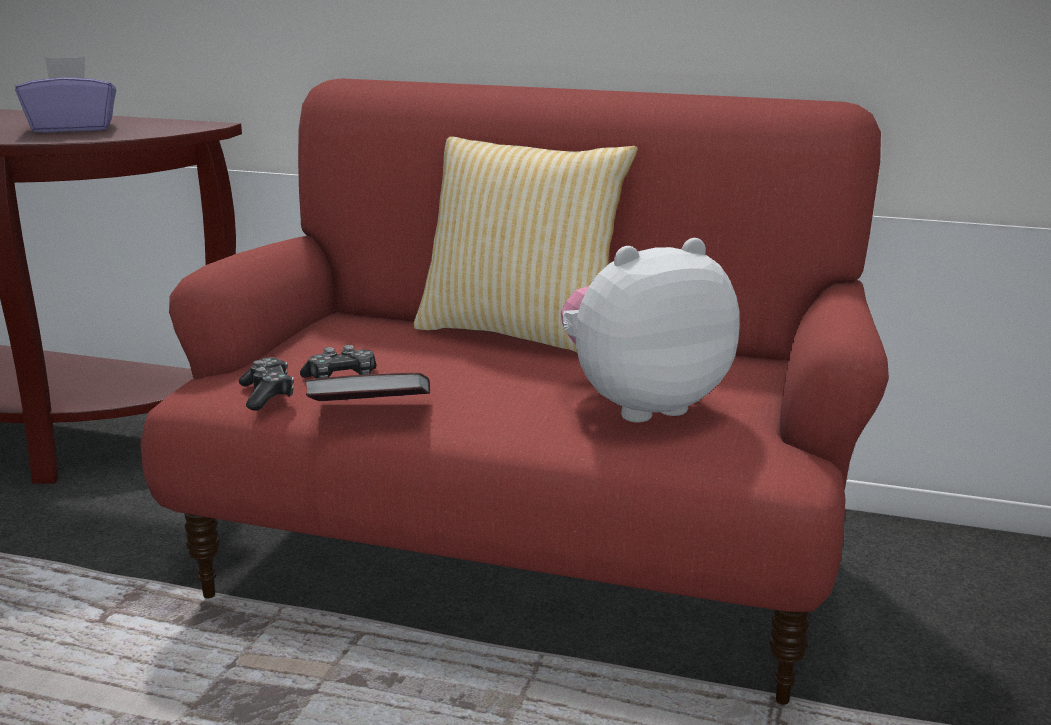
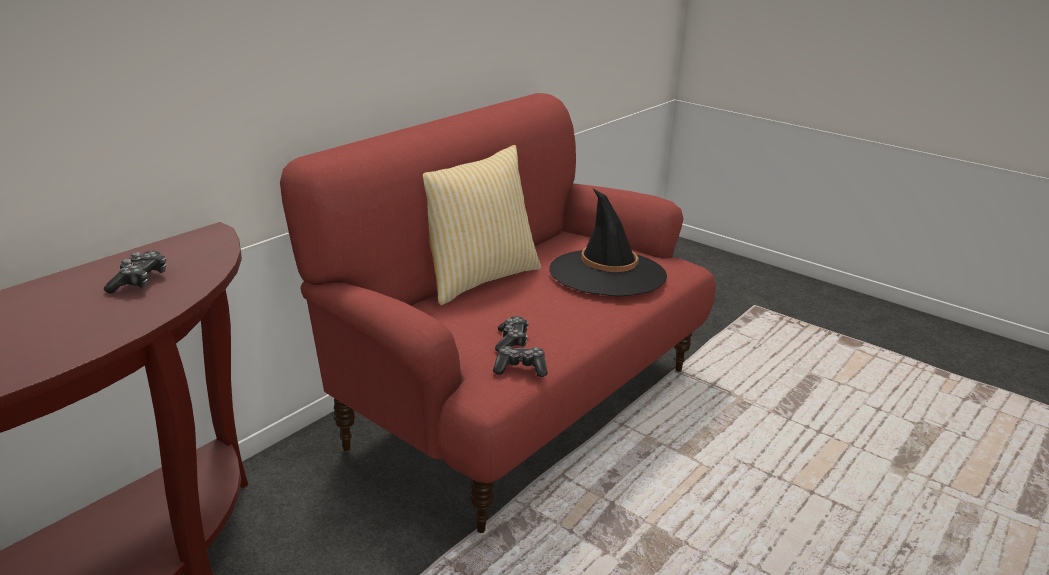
camera: 70 degrees left, 5 degrees up
purple tissue box [15,56,116,133] -> game controller [104,251,166,293]
book [304,373,430,401] -> none
plush toy [561,238,740,423] -> black hat [549,189,667,296]

